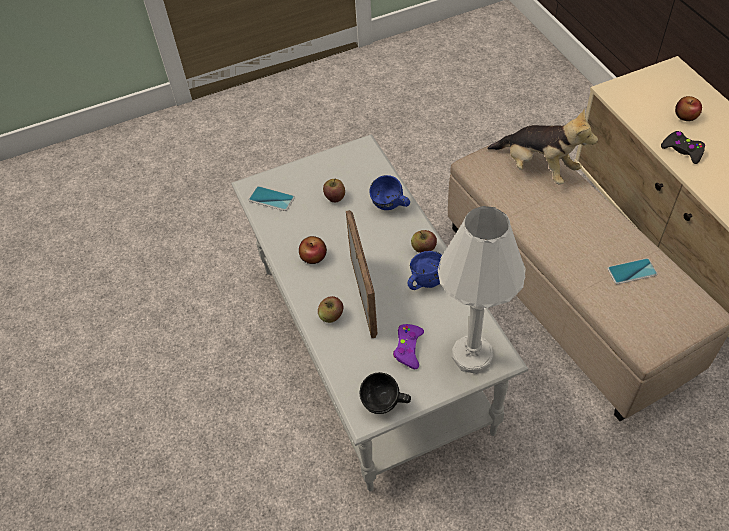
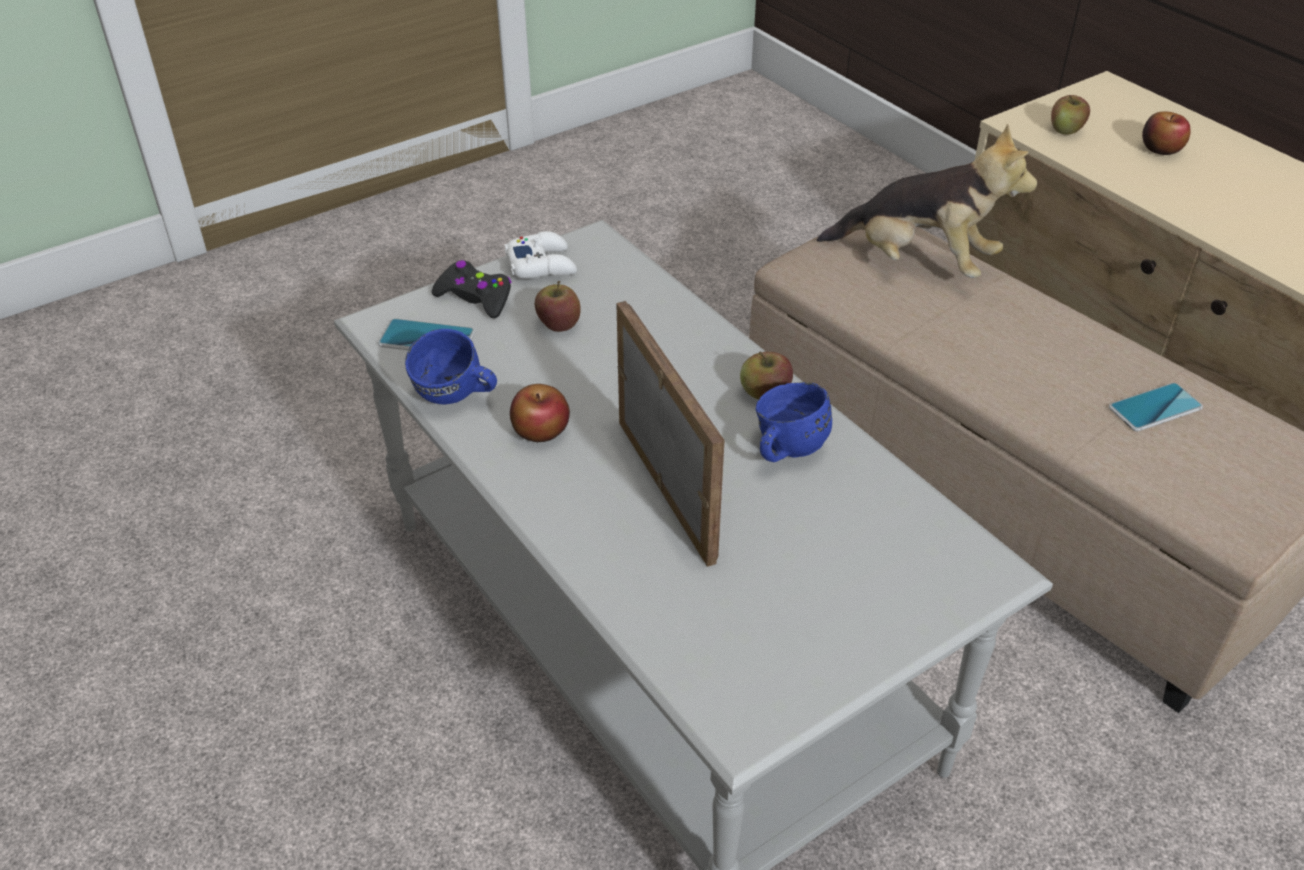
camera: 15 degrees left, 10 degrees down
apple [318,296,343,323] -> apple moved to [1051,95,1090,134]
black mug [360,372,411,414] -> none
blue mug [369,175,410,210] -> blue mug moved to [405,329,497,405]
purple game controller [393,324,424,369] -> none
white table lamp [438,206,526,374] -> none
black game controller [661,131,705,164] -> black game controller moved to [432,260,512,318]
none -> white game controller [504,231,577,279]

